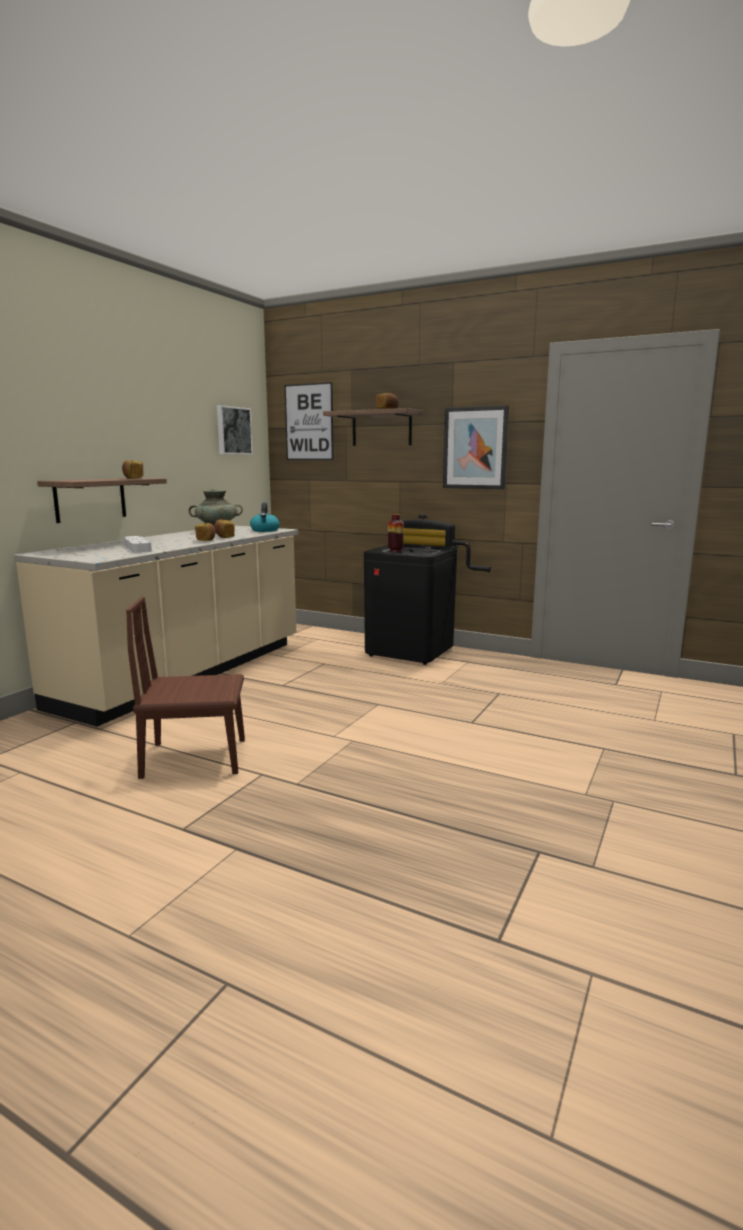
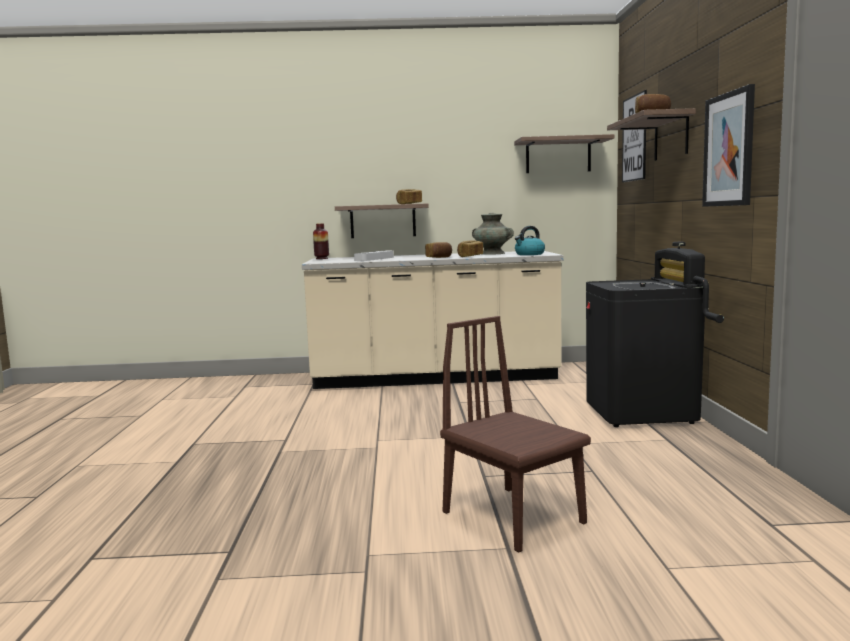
camera: 60 degrees right, 5 degrees down
brown chair [126,597,245,779] -> brown chair moved to [440,316,591,552]
picture [217,405,253,455] -> shelf [514,134,614,173]
vase [388,514,404,552] -> vase moved to [313,223,329,259]

